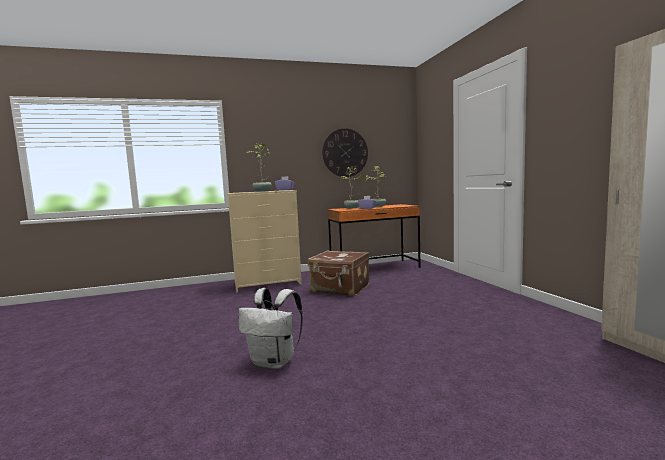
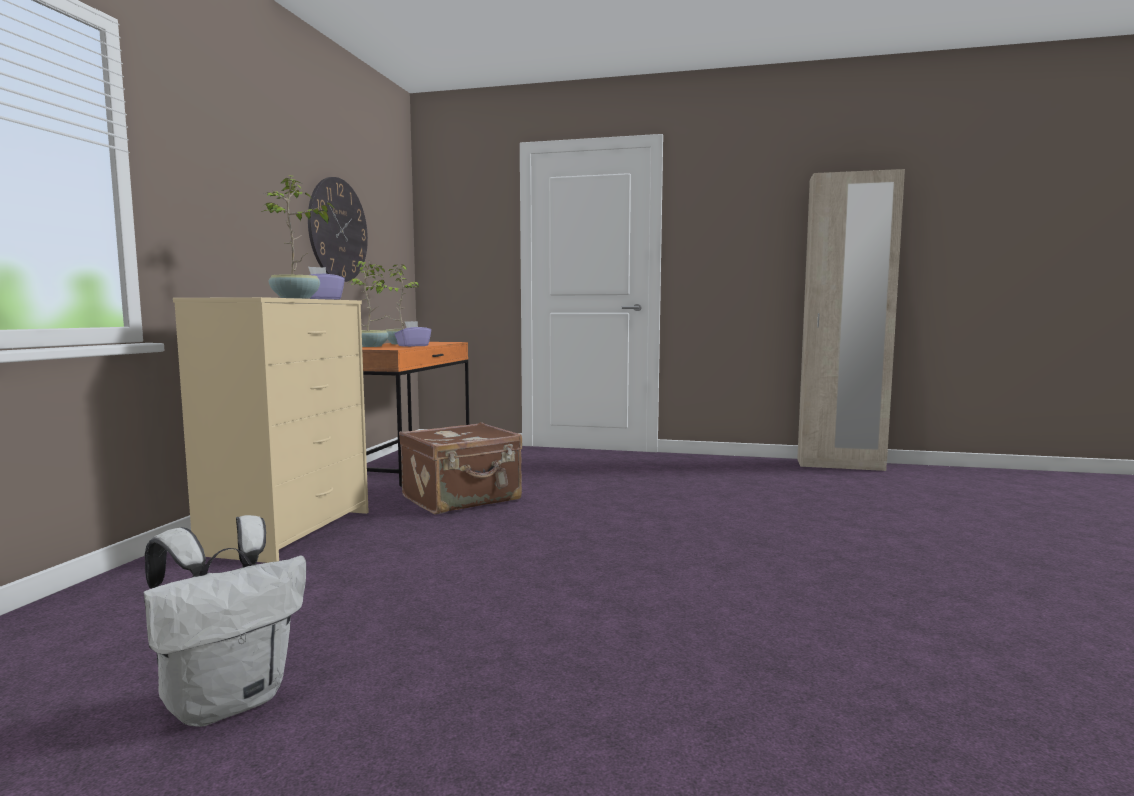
camera: 60 degrees left, 0 degrees up
white backpack [239,288,303,369] -> white backpack moved to [144,515,306,727]

